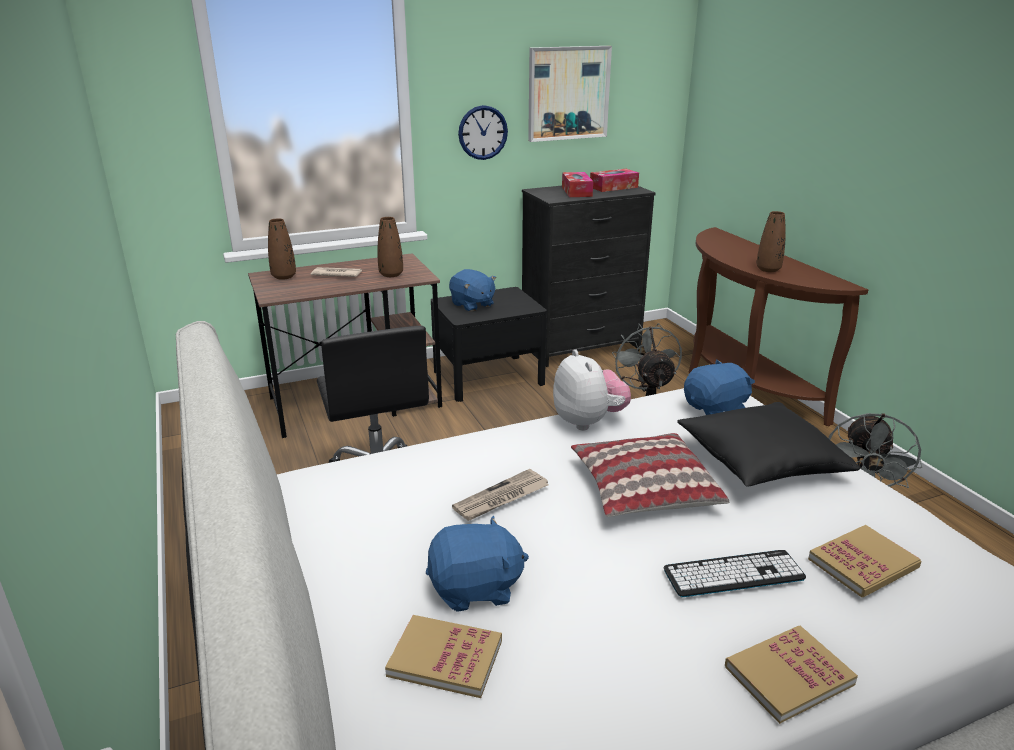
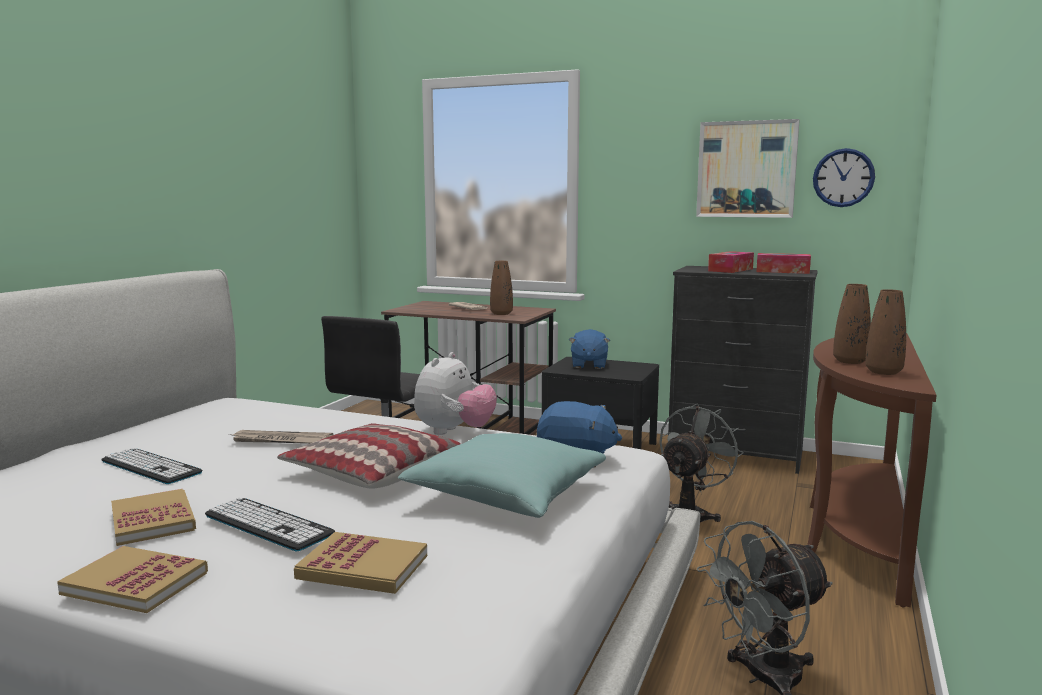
camera: 45 degrees right, 15 degrees down
brown vase [268,218,296,280] -> brown vase moved to [865,289,906,375]
book [385,615,502,698] -> book moved to [111,489,196,546]
blue plush toy [426,515,529,612] -> keyboard [101,448,203,484]
wall clock [458,105,508,160] -> wall clock moved to [813,148,875,207]
black pillow [677,402,860,486] -> turquoise pillow [398,433,606,518]

